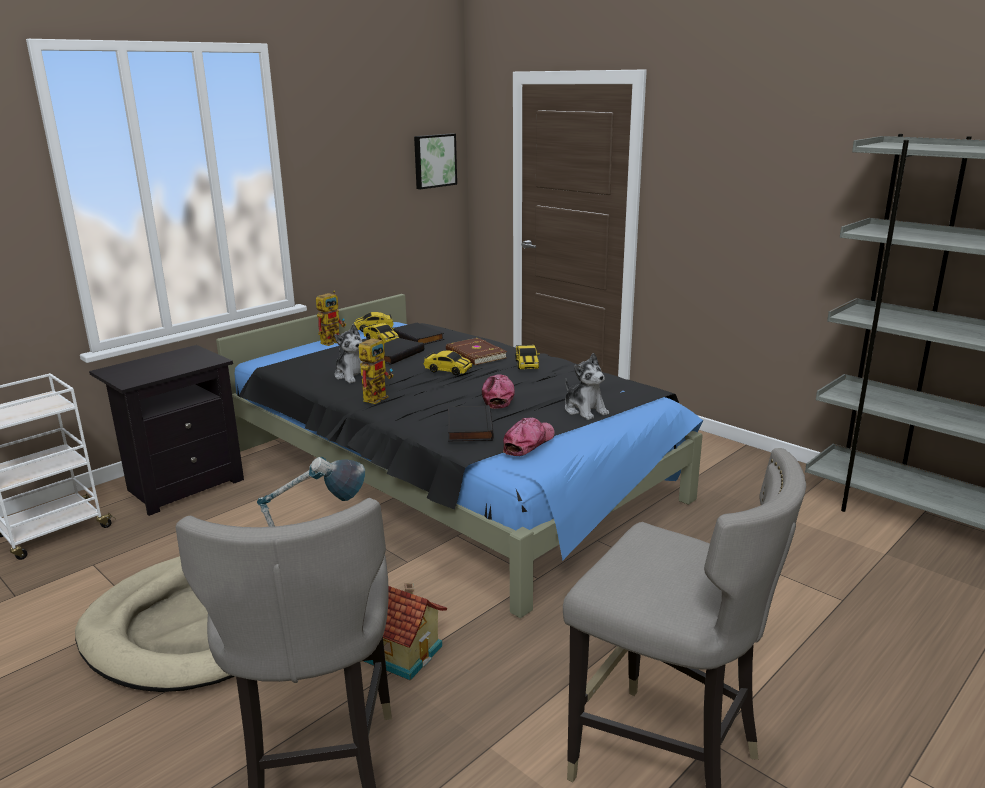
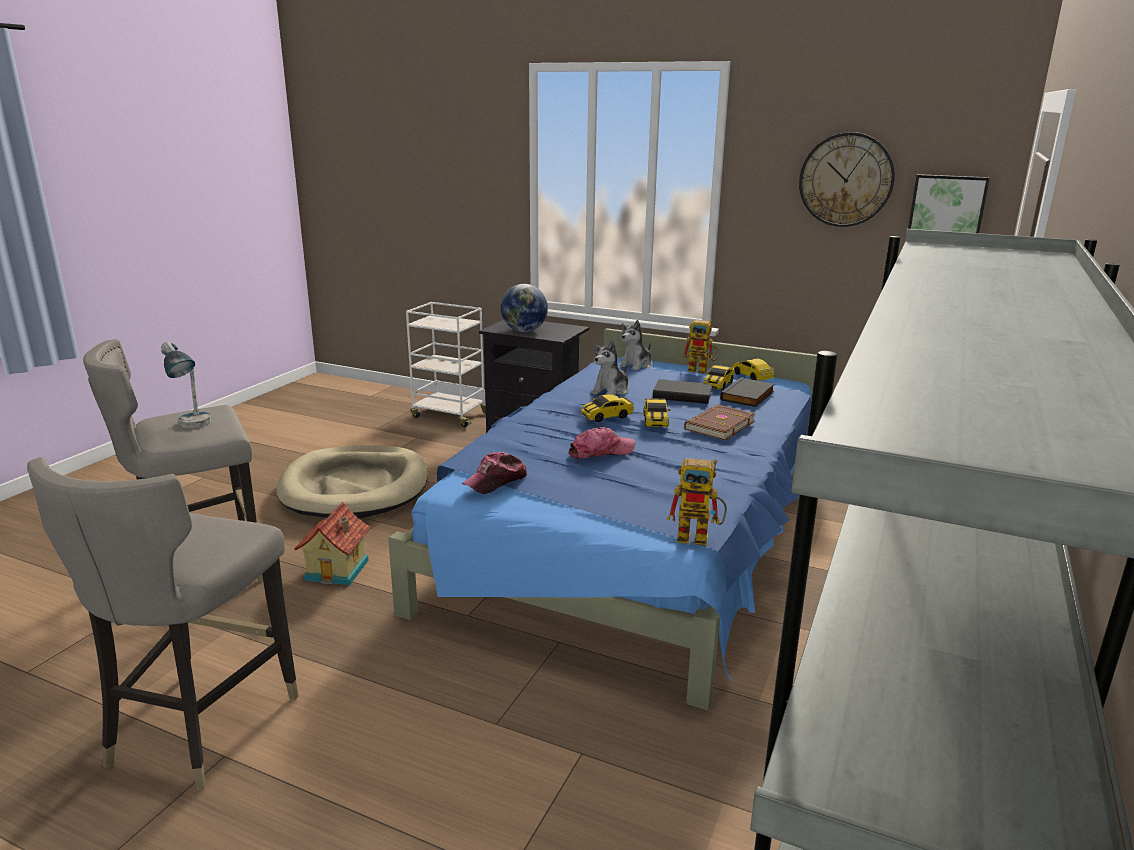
camera: 70 degrees right, 0 degrees up
black bed [216,294,703,619] -> blue bed [388,328,817,710]
toy robot [359,335,393,404] -> toy robot moved to [667,458,727,545]
black book [448,405,493,441] -> none
cap [503,418,554,456] -> cap turned 120 degrees clockwise [462,452,527,494]
toy car [515,345,540,369] -> toy car moved to [581,394,634,422]
plush toy [565,353,609,420] -> plush toy moved to [618,320,652,370]
none -> globe [501,284,548,332]
none -> wall clock [799,132,895,227]

